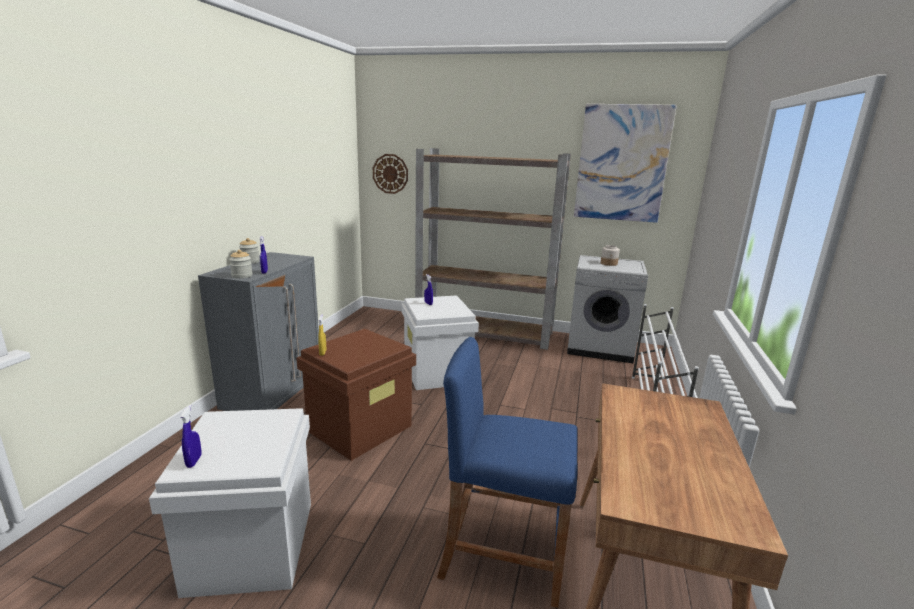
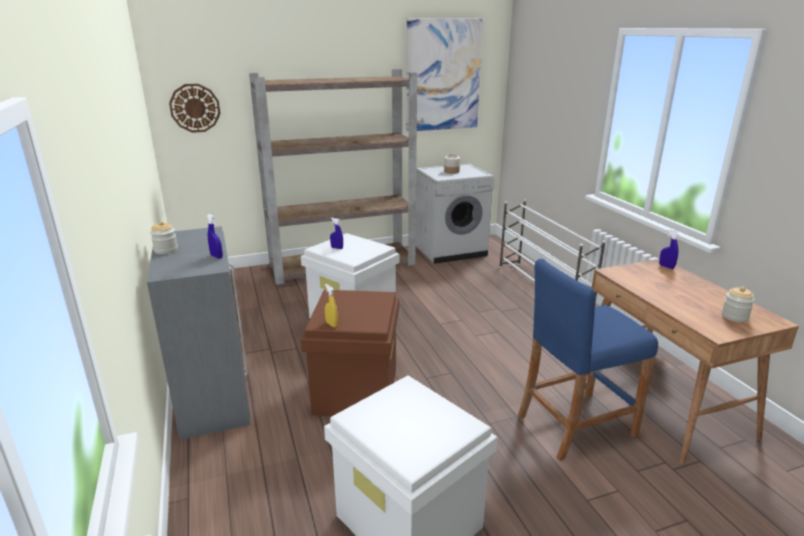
camera: 35 degrees left, 5 degrees up
blue spray bottle [180,405,201,468] -> blue spray bottle moved to [659,230,679,269]
jar [229,250,253,278] -> jar moved to [722,287,755,322]

